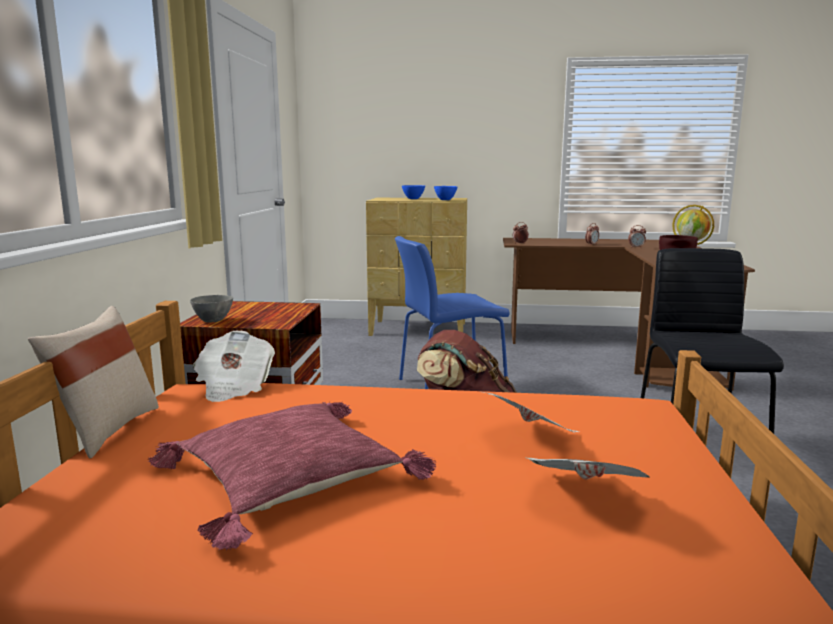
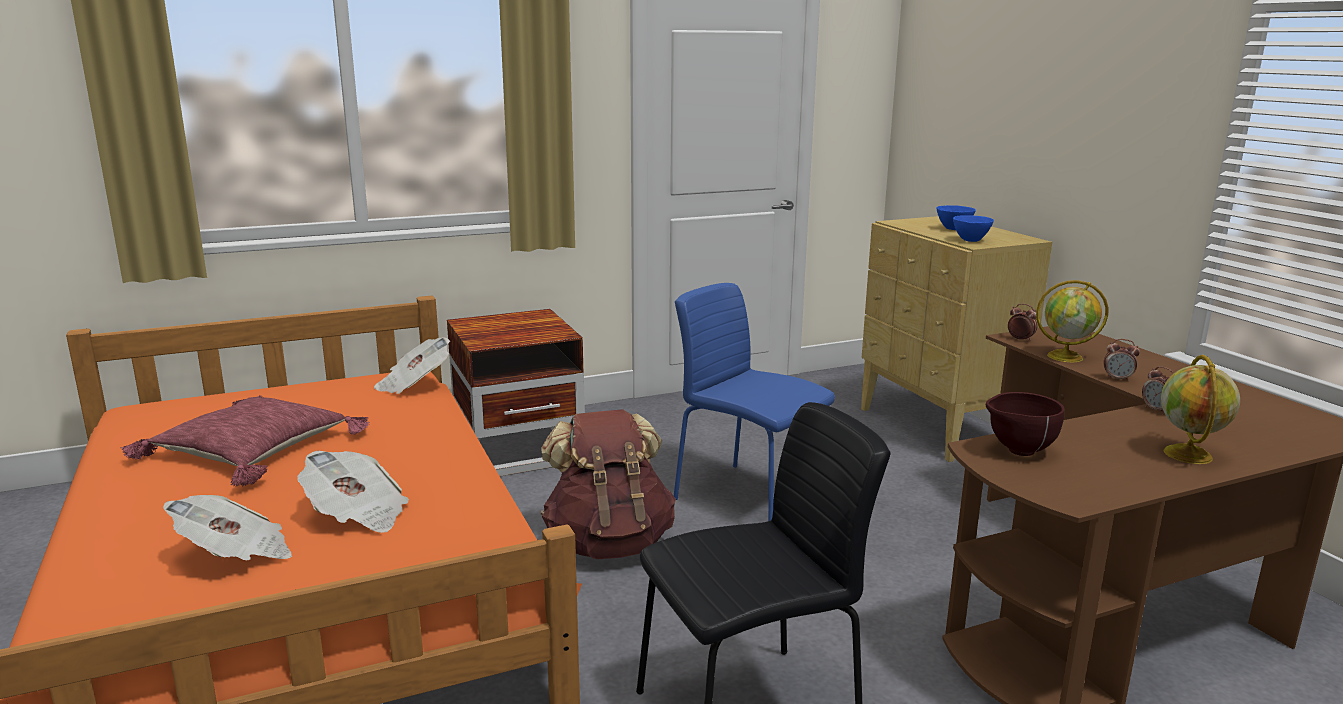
camera: 60 degrees right, 5 degrees up
beige pillow [28,306,159,458] -> none
grey bowl [190,295,233,323] -> none
none -> globe [1036,280,1108,362]

